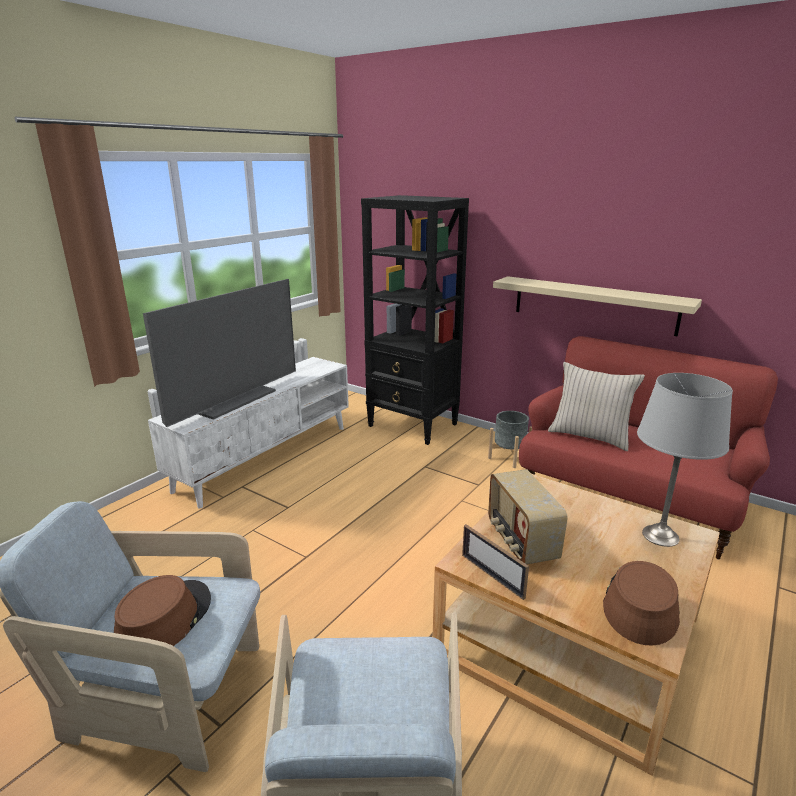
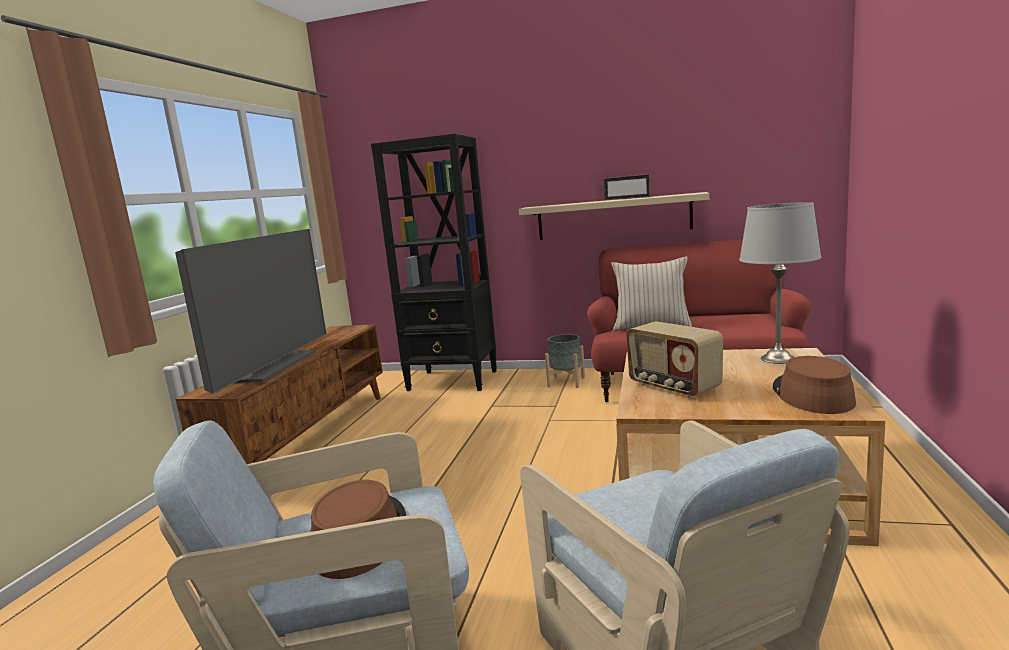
camera: 20 degrees left, 10 degrees down
white tv stand [148,357,349,509] -> brown tv stand [175,324,383,464]
picture frame [462,524,529,600] -> picture frame moved to [603,174,651,201]

